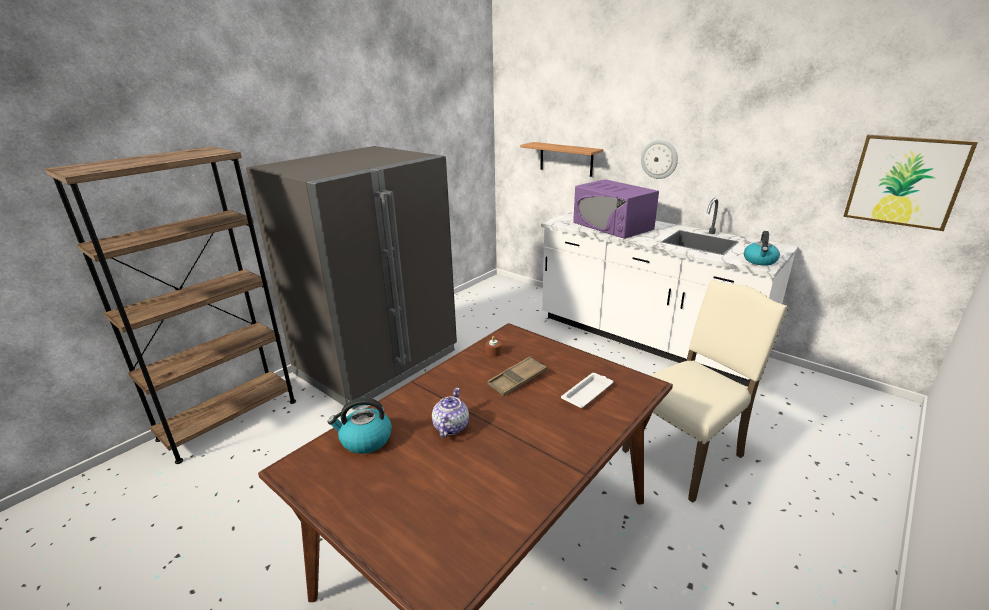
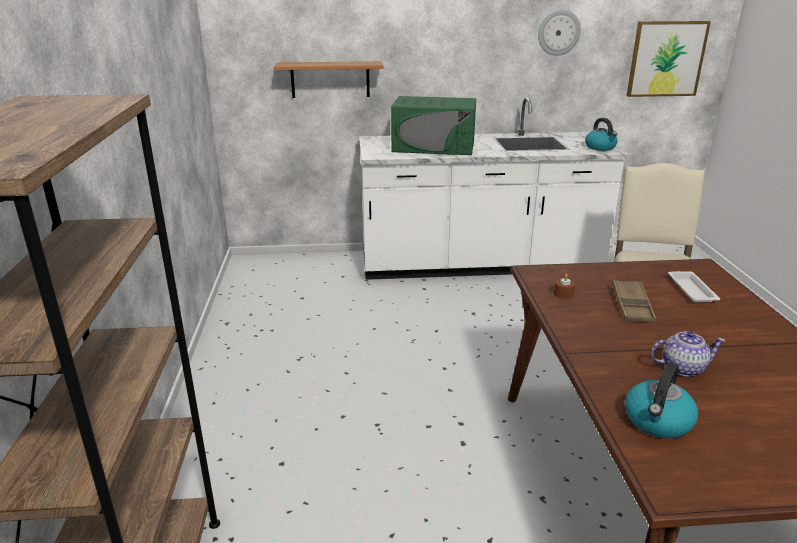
camera: 45 degrees left, 0 degrees up
grey fridge [246,146,457,410] -> none
teapot [432,388,469,438] -> teapot turned 120 degrees clockwise [651,331,725,377]
purple microwave [573,179,659,239] -> green microwave [391,96,476,155]
wall clock [641,140,678,179] -> wall clock moved to [538,10,581,56]

